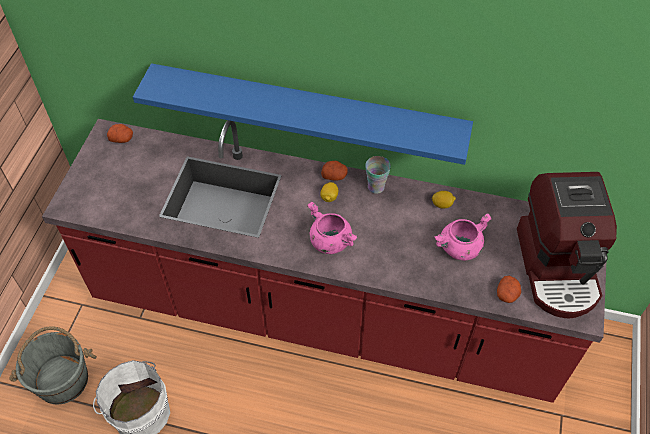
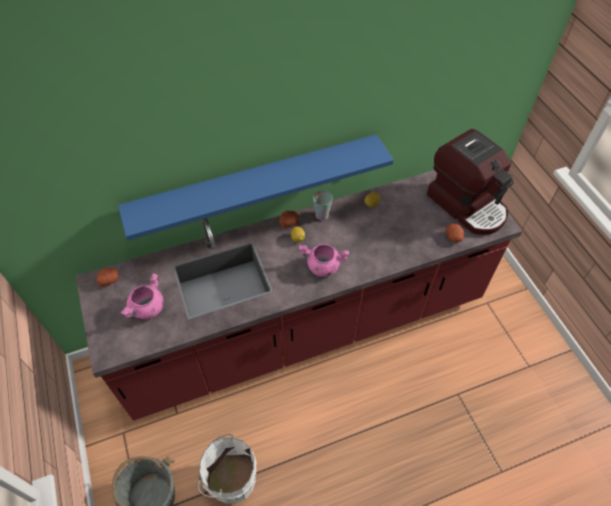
camera: 35 degrees left, 0 degrees up
pink cooking pot [434,213,492,261] -> pink cooking pot moved to [120,273,164,319]

